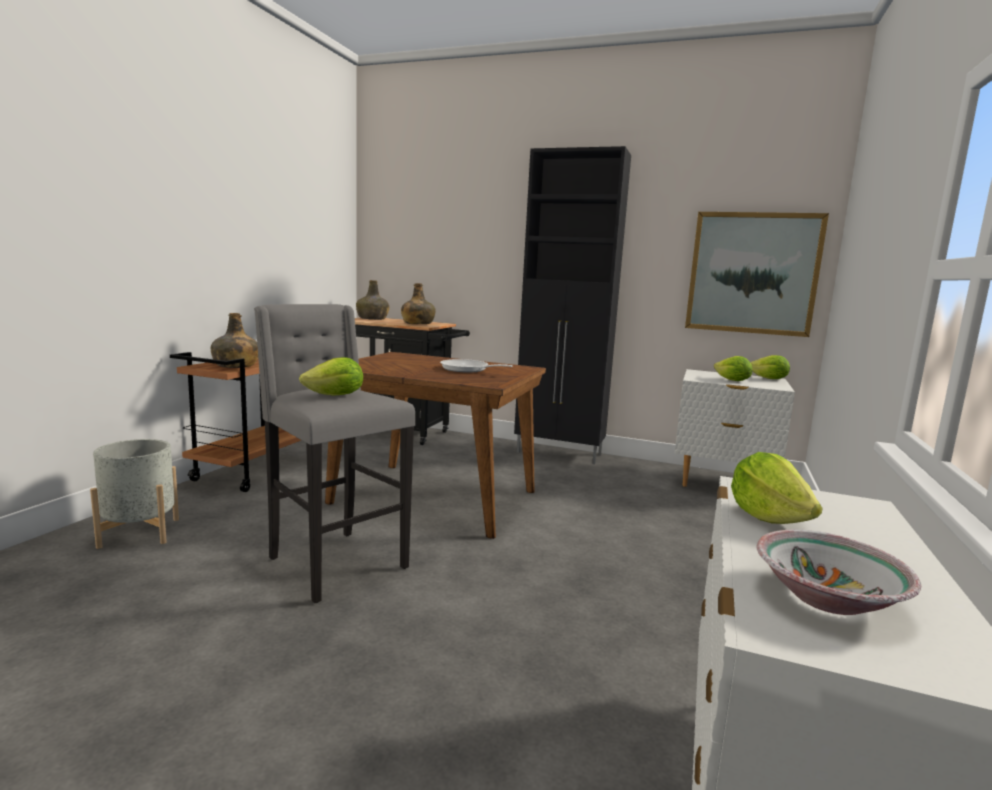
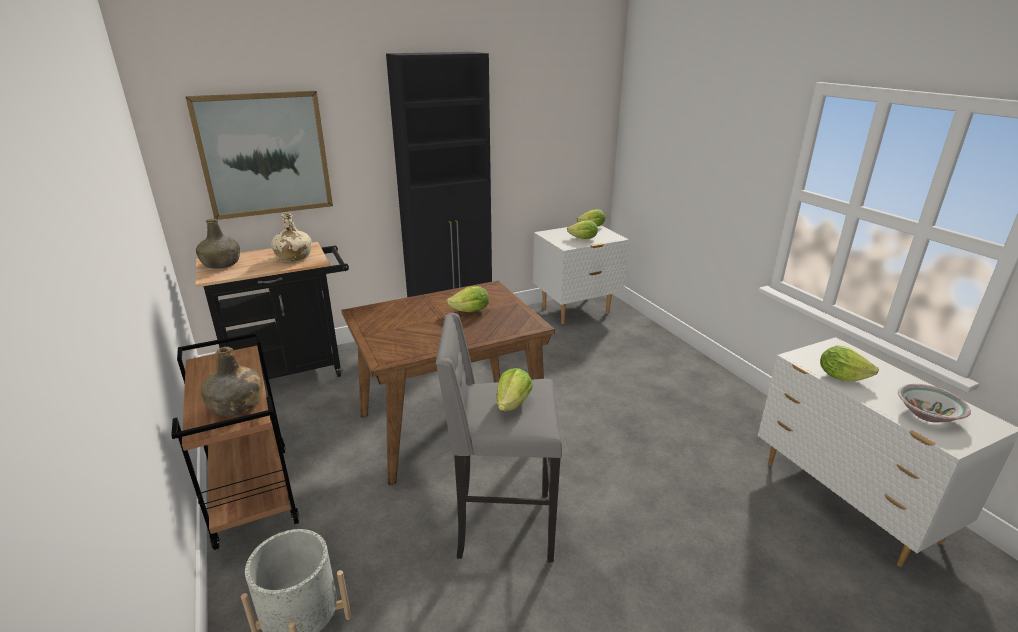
camera: 45 degrees left, 15 degrees up
green bottle [401,283,436,324] -> beige bottle [271,213,312,262]
frying pan [440,359,513,372] -> lettuce [446,286,489,312]
picture [685,212,829,337] -> picture moved to [185,91,333,220]

